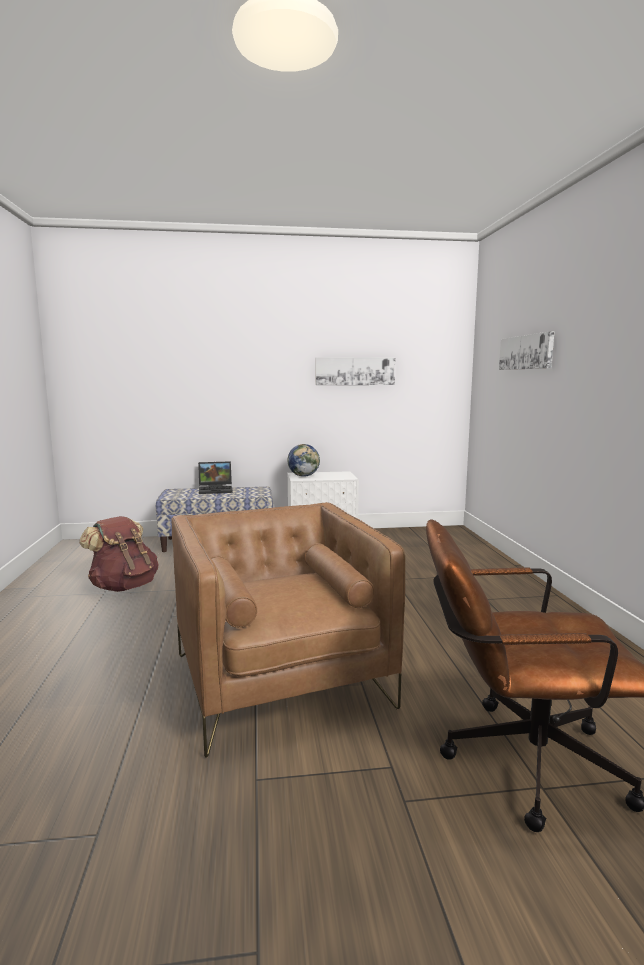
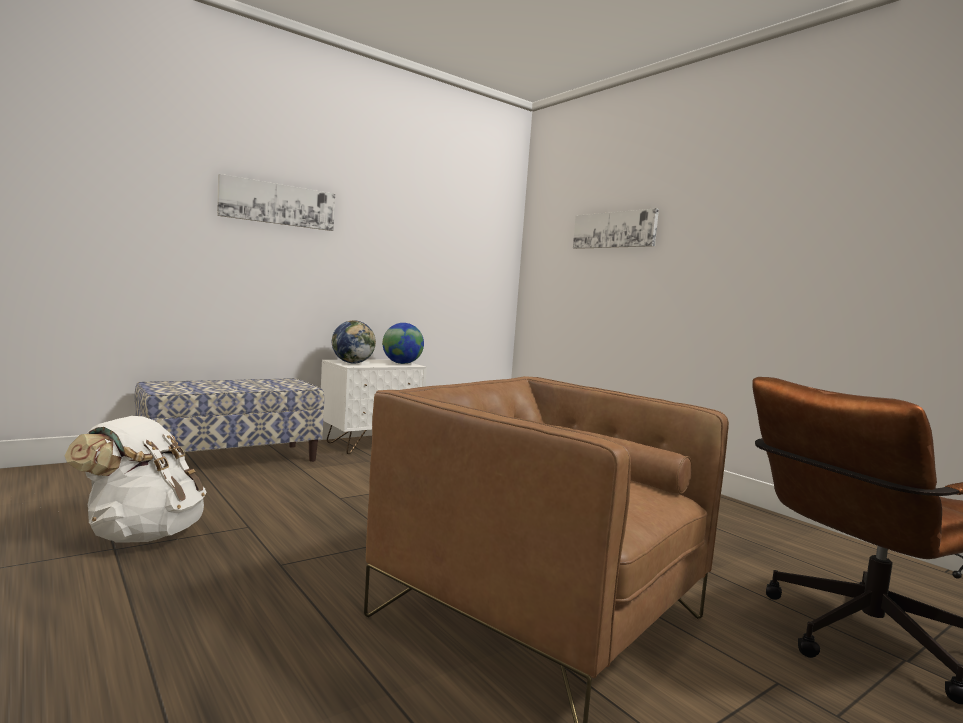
camera: 30 degrees left, 5 degrees down
brown backpack [79,516,159,592] -> white backpack [64,416,207,543]
laptop [198,461,233,494] -> none
picture [315,357,395,385] -> picture moved to [217,174,335,231]
none -> globe [382,323,424,364]

